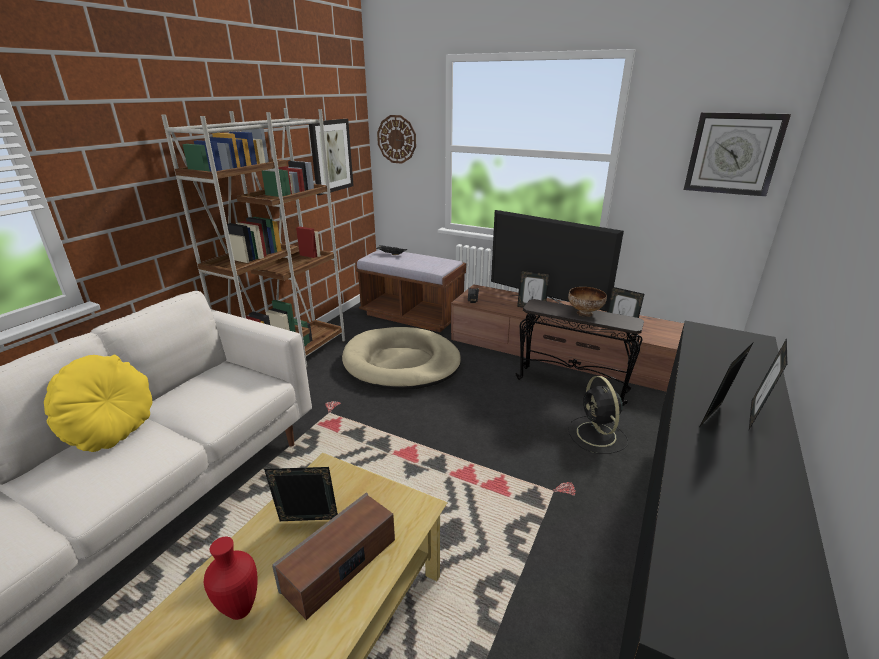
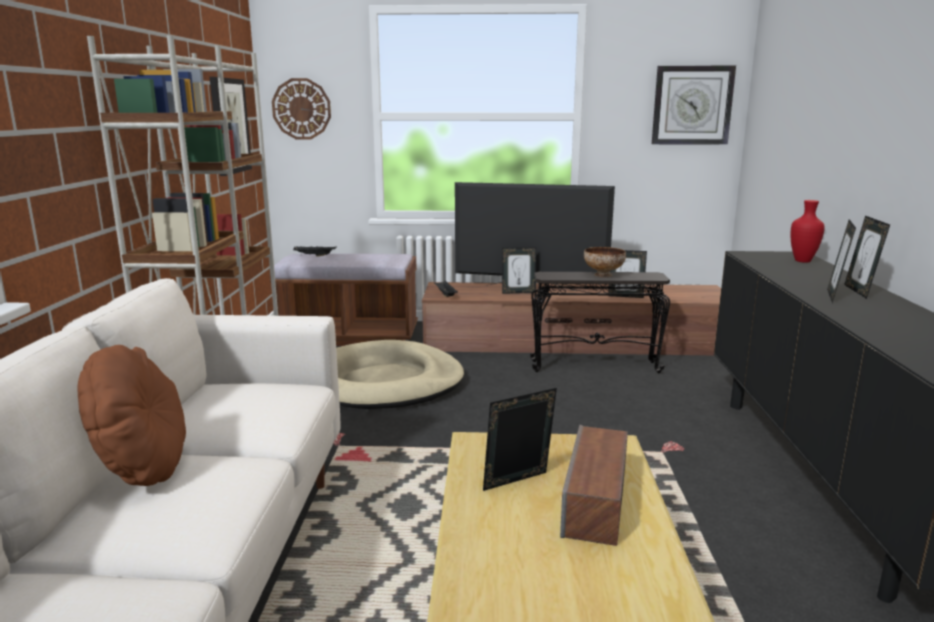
camera: 25 degrees left, 10 degrees down
yellow pillow [44,355,152,452] -> brown pillow [78,345,186,486]
red vase [203,536,257,620] -> red vase moved to [791,200,825,263]
black fan [568,376,628,454] -> none

